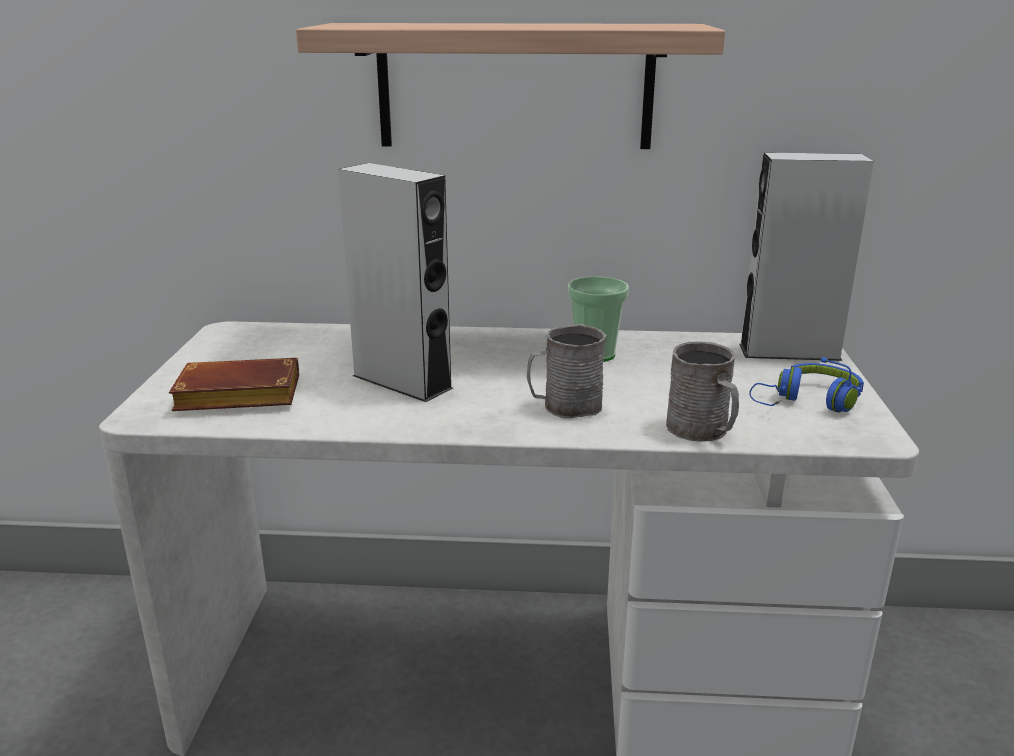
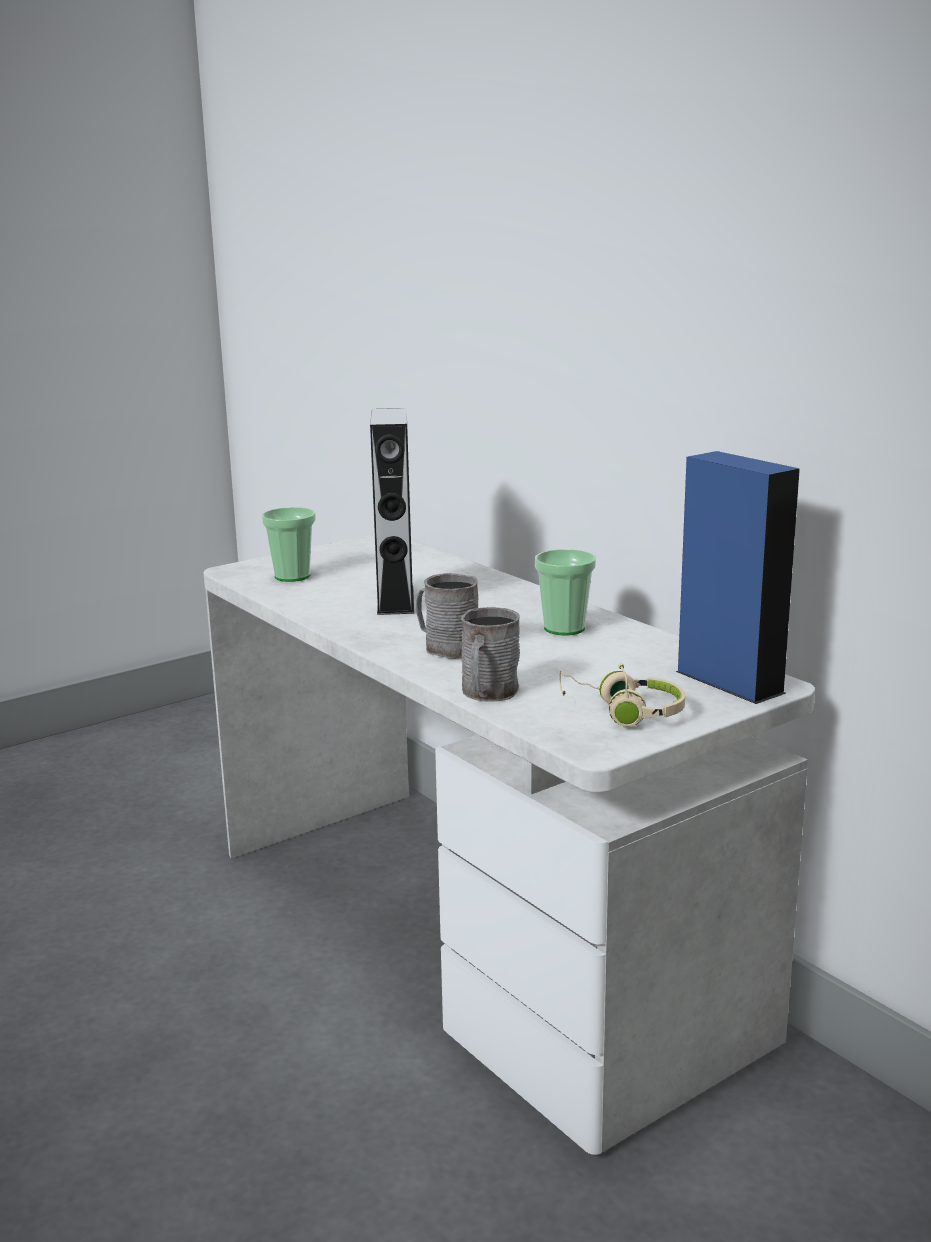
camera: 50 degrees right, 5 degrees down
brown book [169,358,299,411] -> cup [262,507,316,582]
shelf [296,23,725,149] -> none
grey speaker [739,153,874,361] -> blue speaker [675,451,800,704]
blue headphones [749,357,864,412] -> beige headphones [559,663,685,727]

